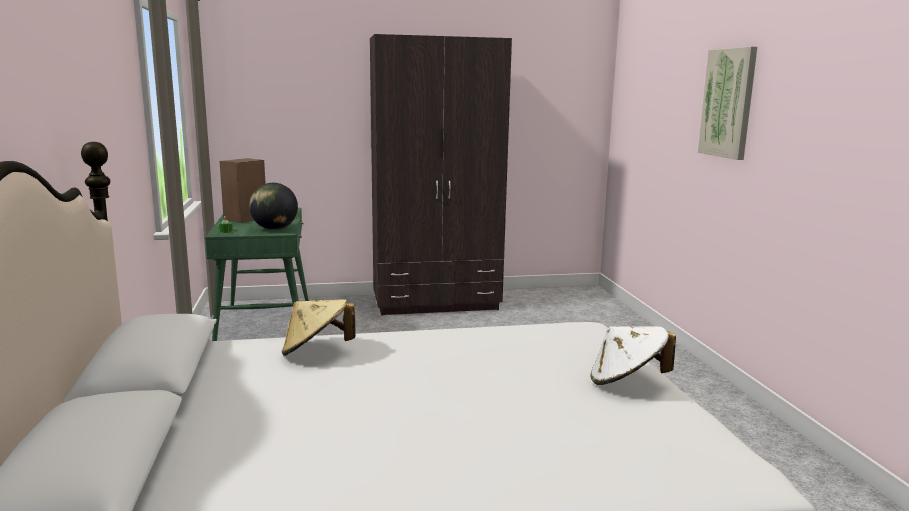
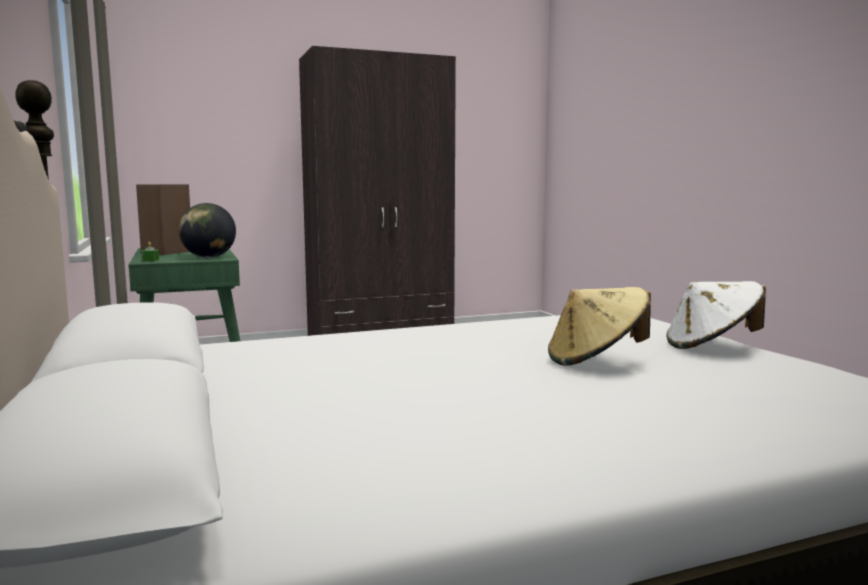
camera: 10 degrees left, 5 degrees down
beige hat [282,299,356,356] -> beige hat moved to [548,287,651,366]
picture [698,46,757,160] -> none

